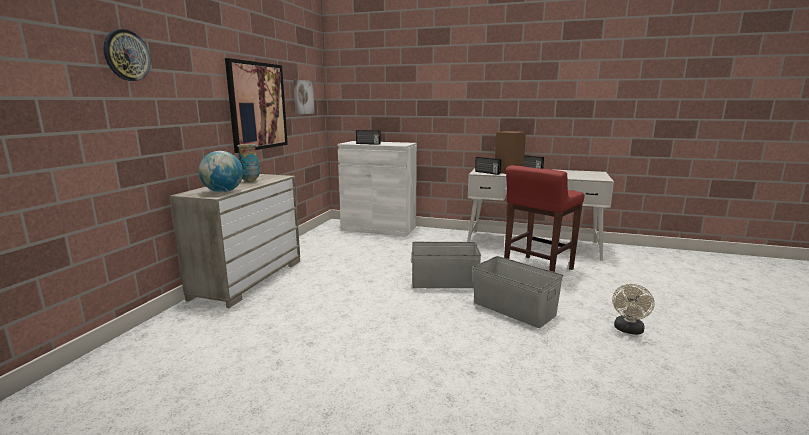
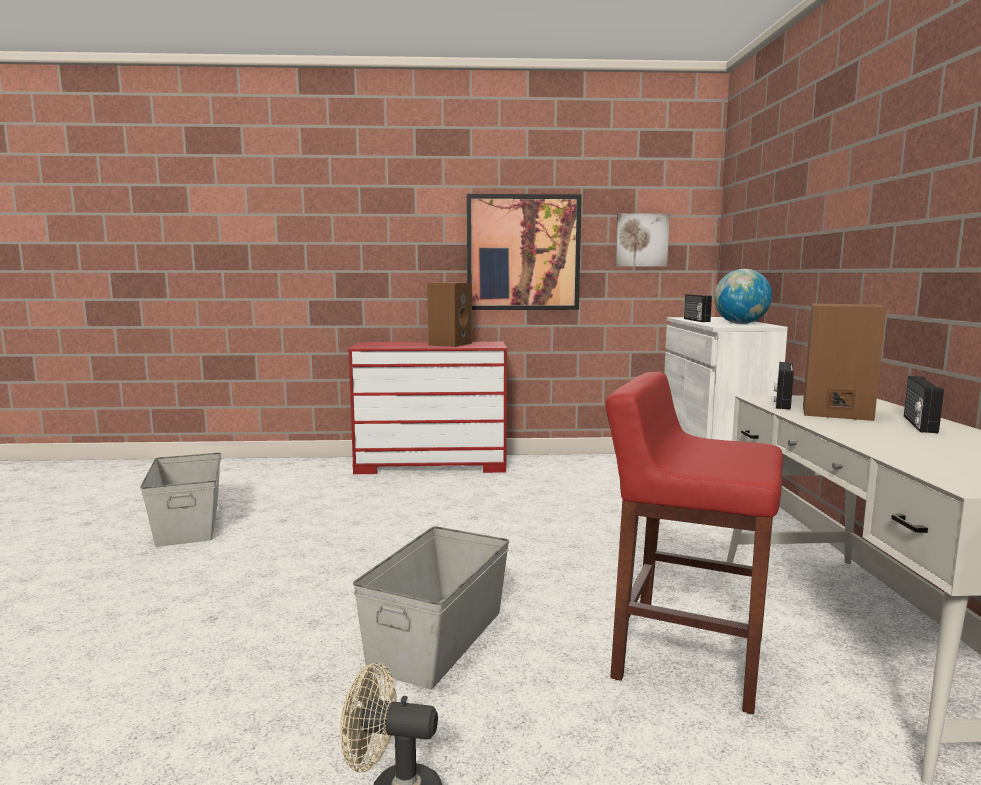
camera: 70 degrees right, 5 degrees down
wall clock [103,29,151,81] -> none
beige dresser [170,174,300,308] -> red dresser [348,342,507,474]
globe [199,151,243,192] -> globe moved to [714,269,772,324]
vase [237,144,260,182] -> brown speaker [427,283,472,347]
grey storage box [411,242,481,288] -> grey storage box moved to [140,453,221,547]

